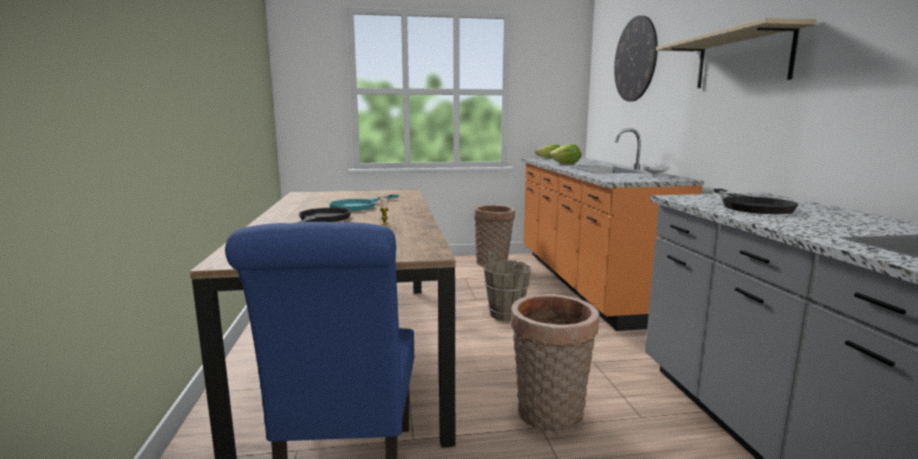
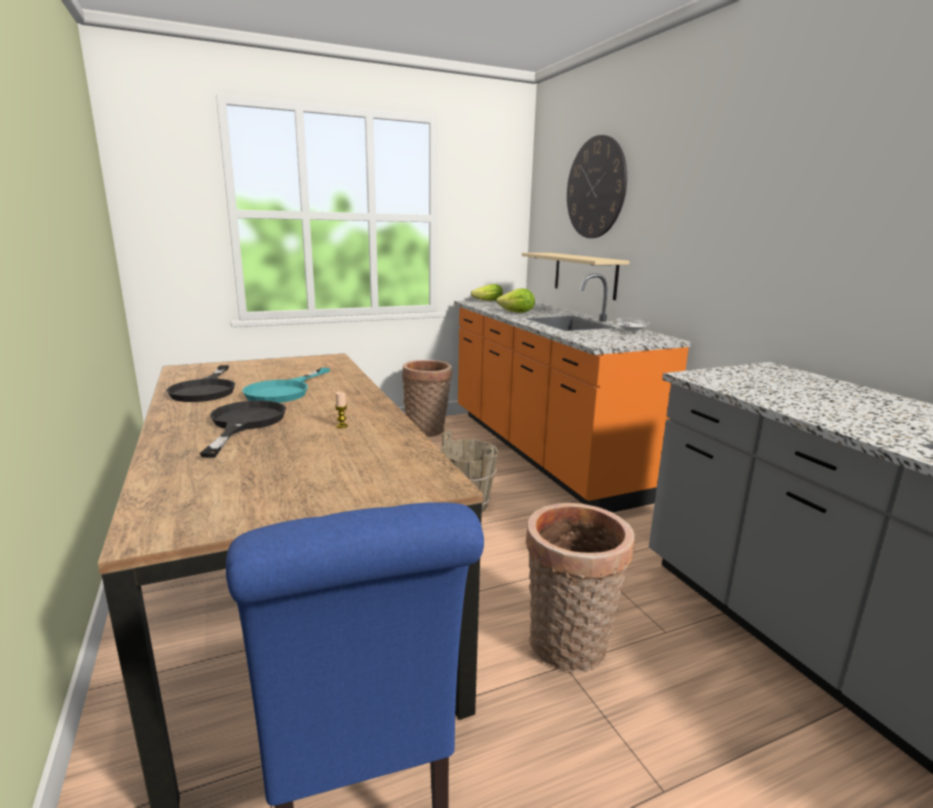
camera: 15 degrees left, 5 degrees up
beige shelf [656,18,817,88] -> beige shelf moved to [522,253,629,300]
black frying pan [713,189,798,214] -> black frying pan moved to [166,365,235,402]

